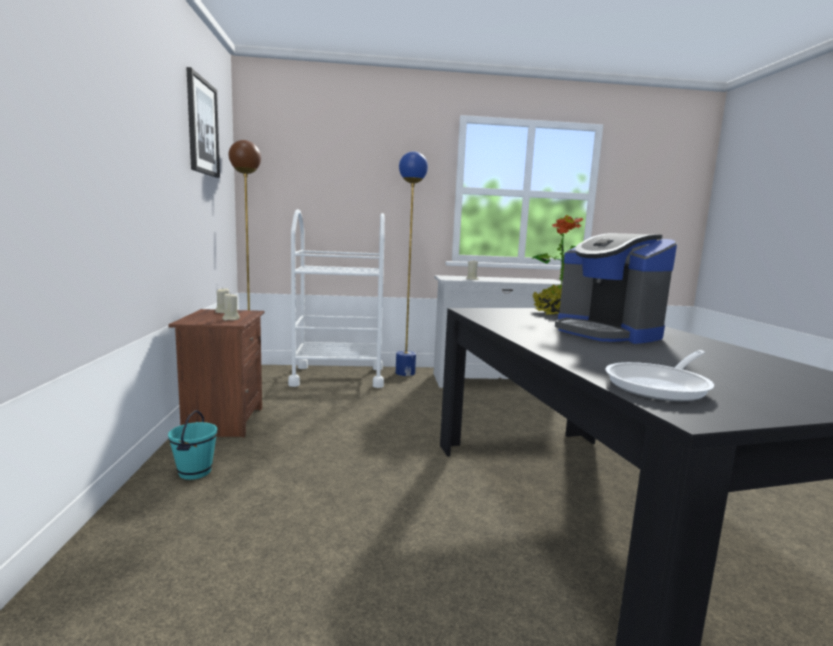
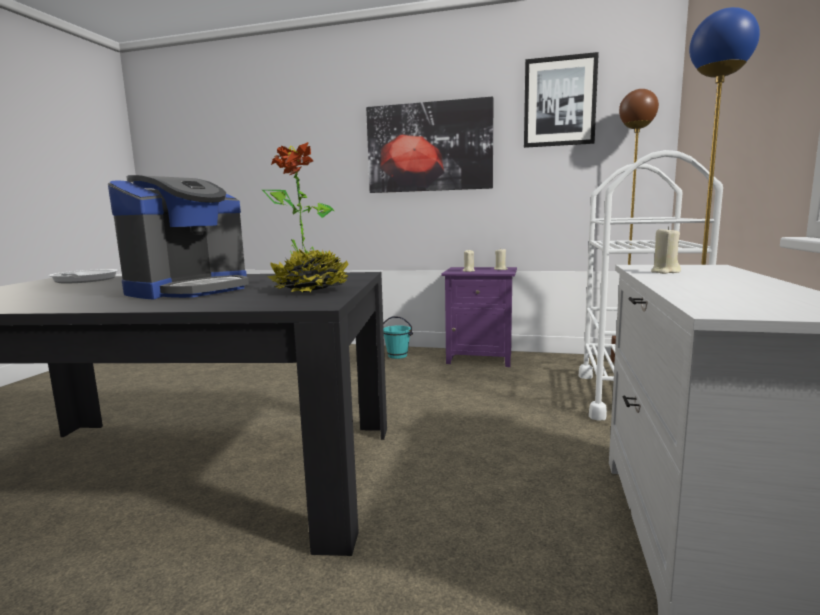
camera: 110 degrees right, 0 degrees up
brown nightstand [168,309,264,438] -> purple nightstand [441,267,517,367]
coffee machine [555,233,677,344] -> coffee machine turned 135 degrees clockwise [108,175,249,300]
none -> picture [366,96,494,193]

